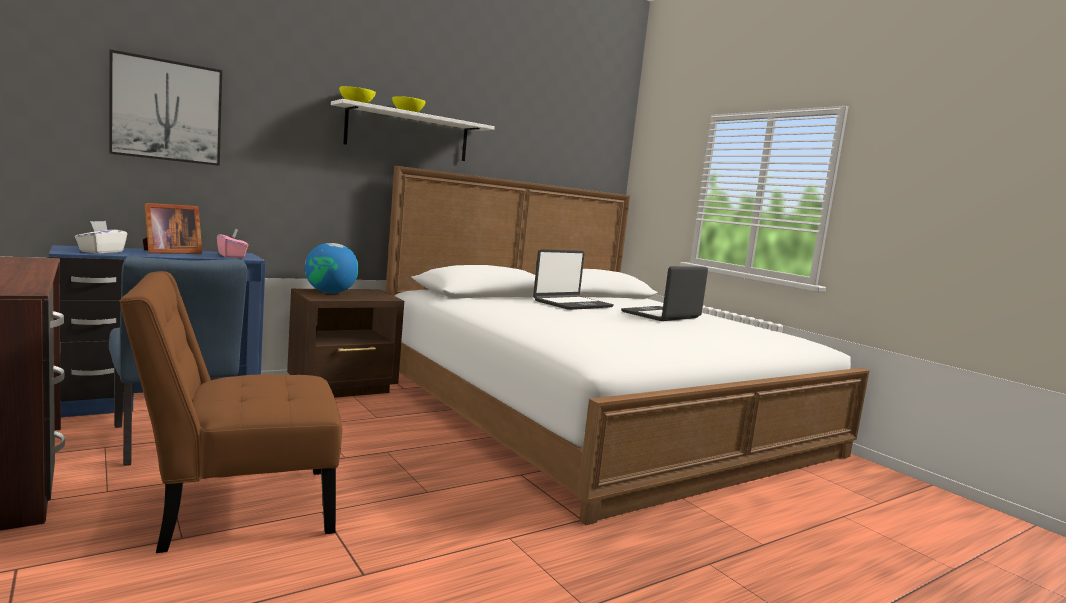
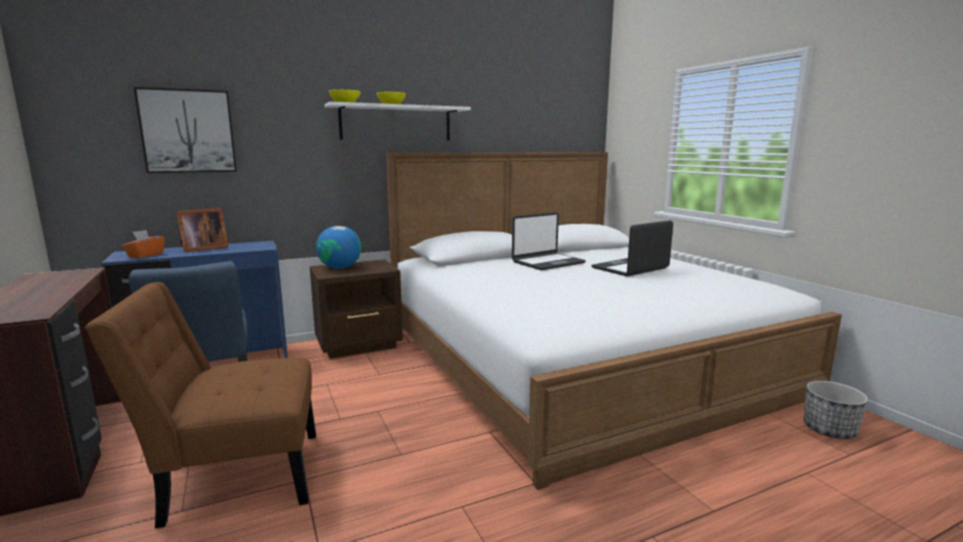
camera: 10 degrees right, 5 degrees up
white tissue box [75,221,127,254] -> orange tissue box [122,230,165,258]
pink tissue box [217,229,248,258] -> none
none -> planter [804,381,868,439]

